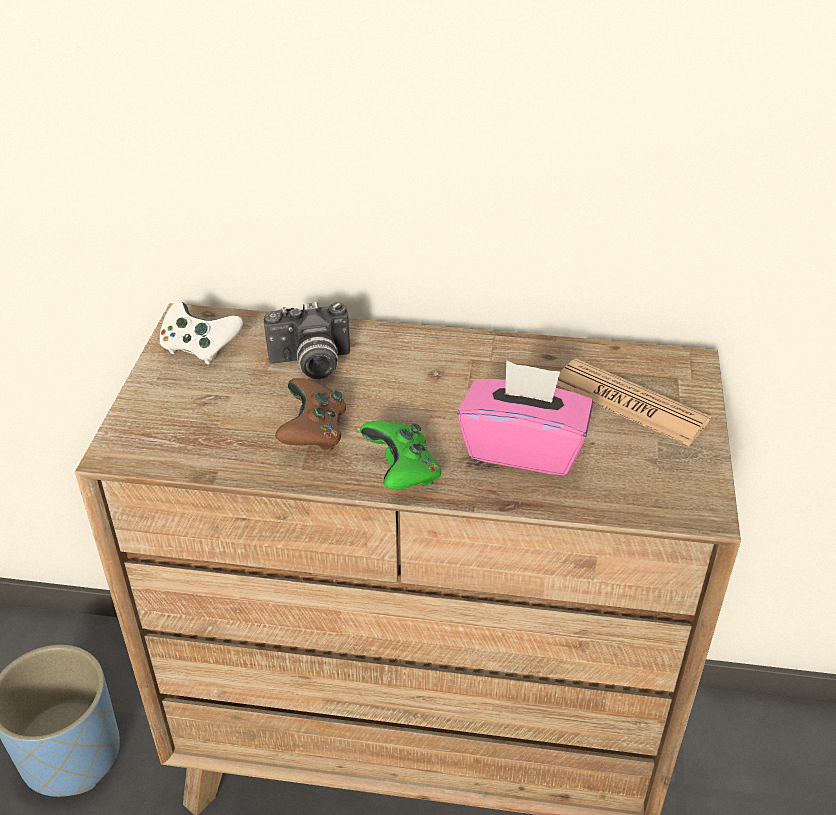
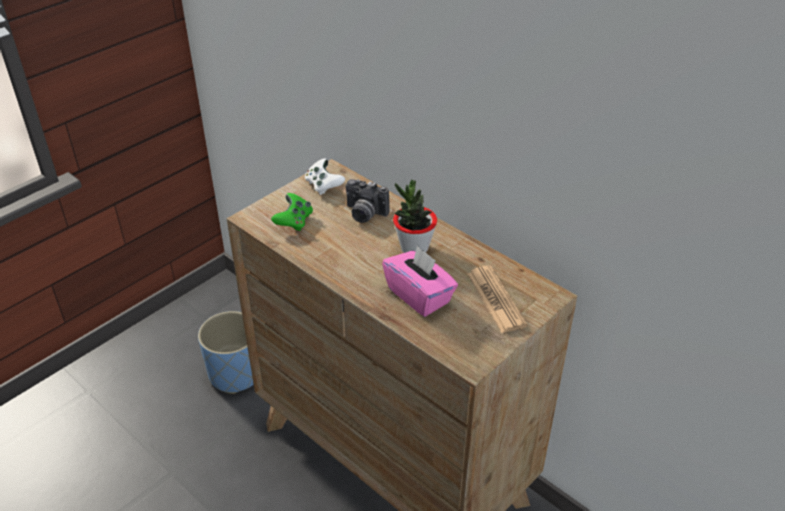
camera: 35 degrees right, 0 degrees up
brown game controller [275,378,346,451] -> none
green game controller [360,421,441,490] -> green game controller moved to [271,193,313,231]
none -> potted plant [393,180,437,253]

